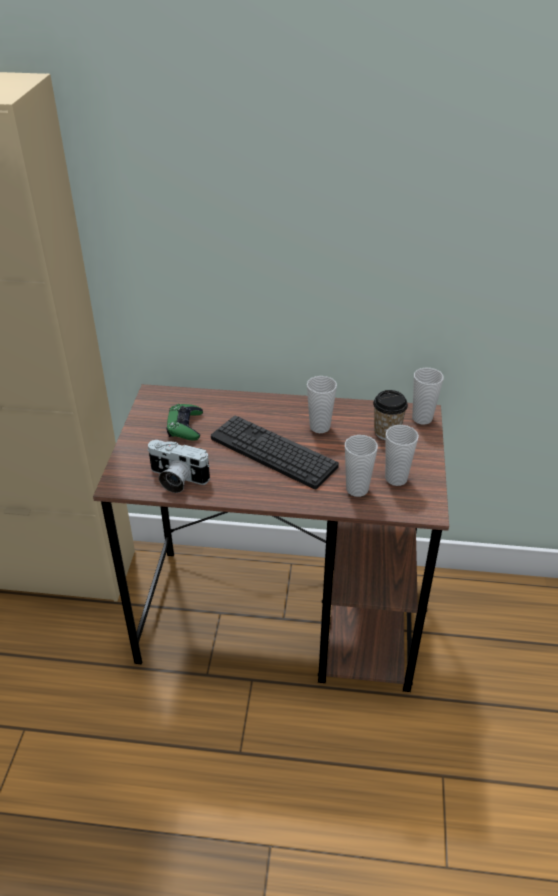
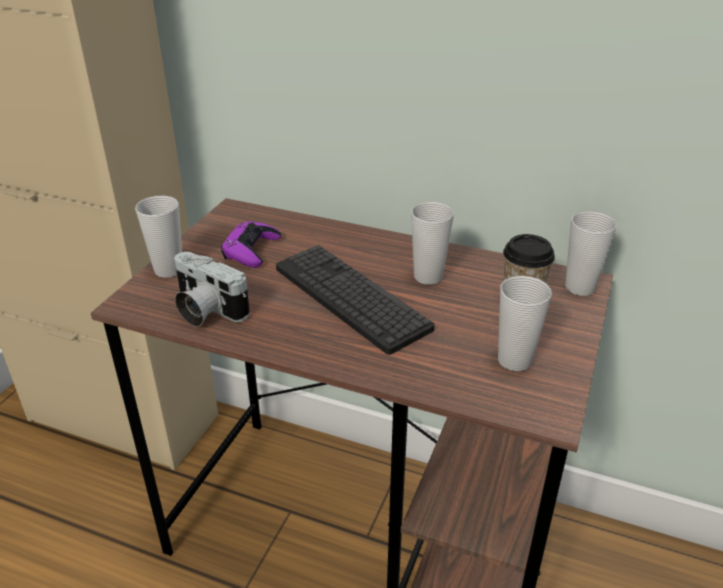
camera: 15 degrees right, 5 degrees down
green game controller [166,404,203,441] -> purple game controller [221,221,281,268]
cup [345,435,378,497] -> cup moved to [135,196,182,278]

